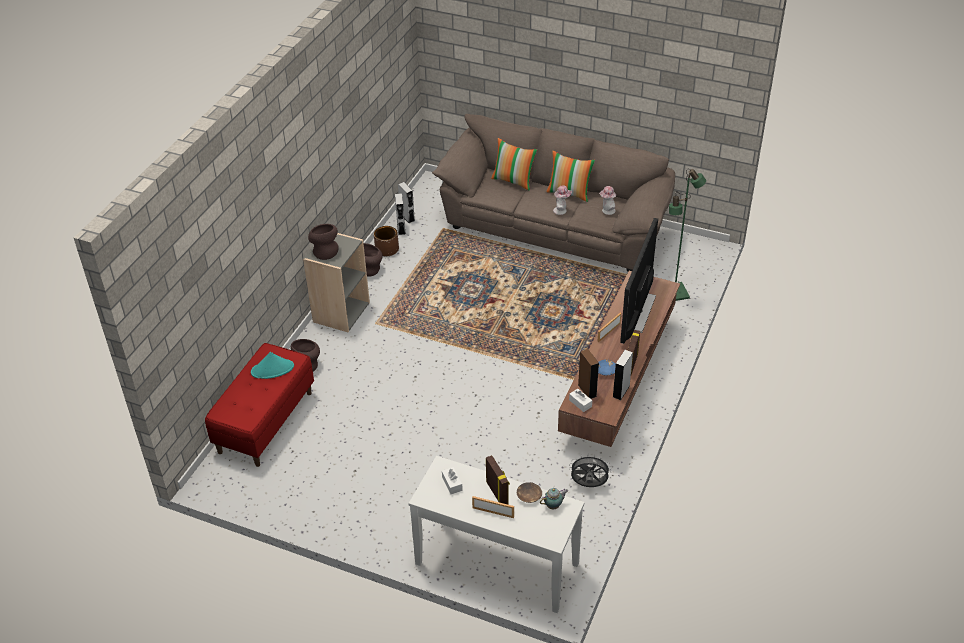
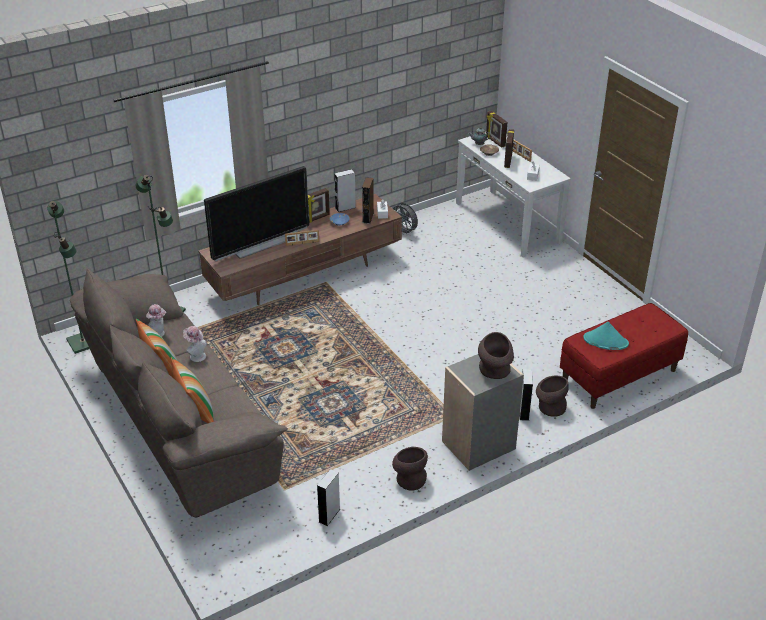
camera: 145 degrees left, 5 degrees down
brown planter [374,226,399,256] -> none
grey speaker [398,182,415,223] -> grey speaker moved to [520,369,533,421]
none -> green floor lamp [47,201,90,354]
none -> picture frame [486,111,507,148]

